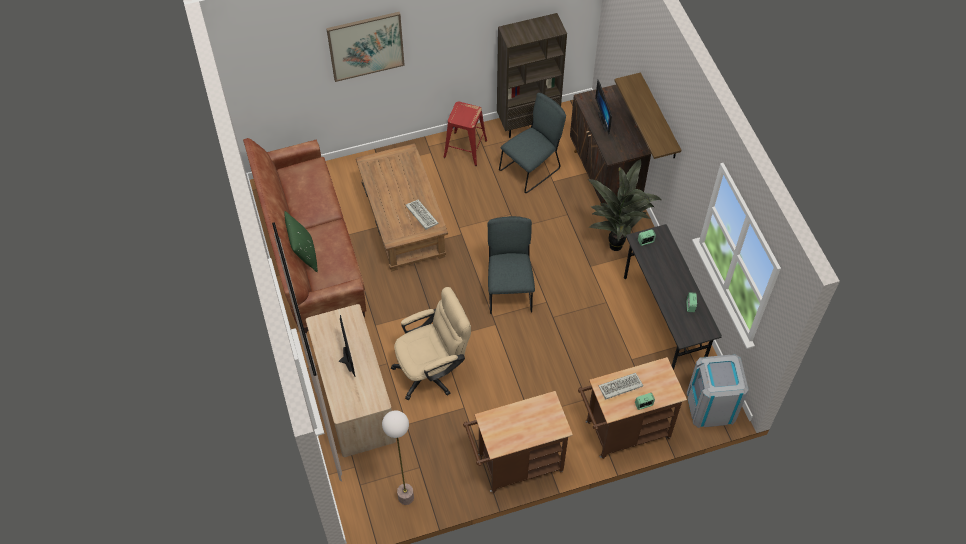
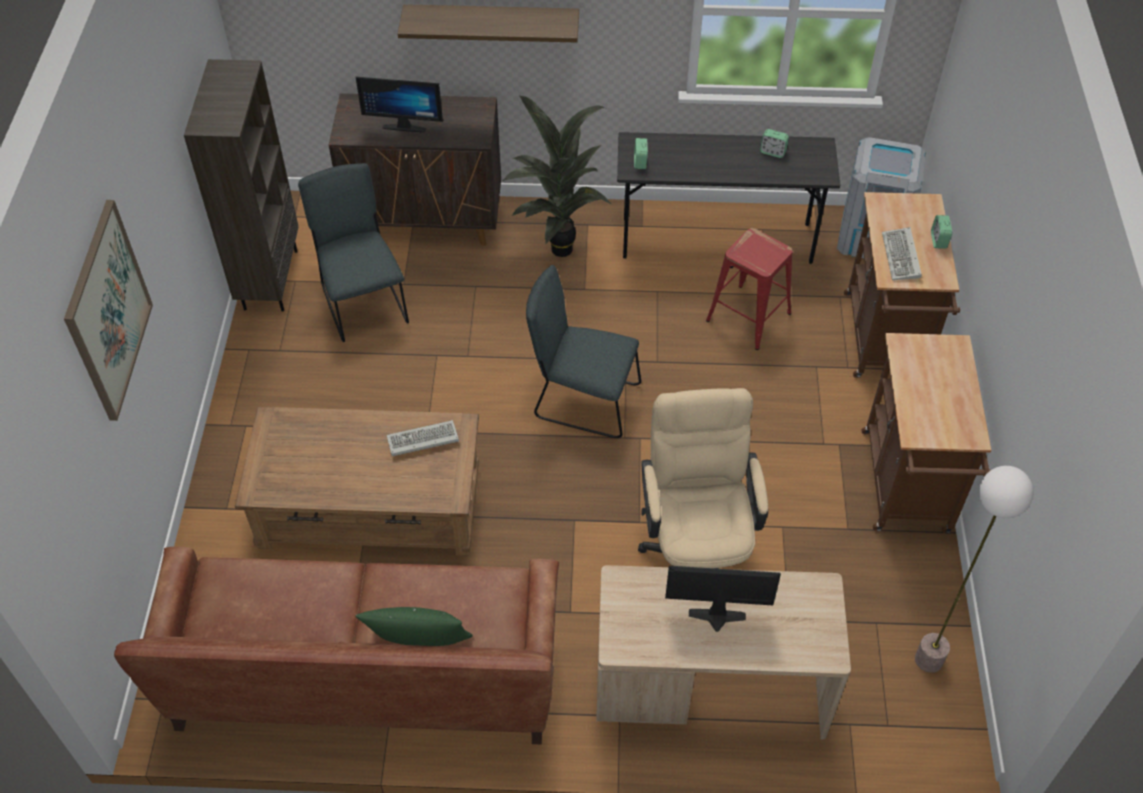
camera: 70 degrees left, 5 degrees down
red stool [443,102,487,166] -> red stool moved to [706,228,793,350]

